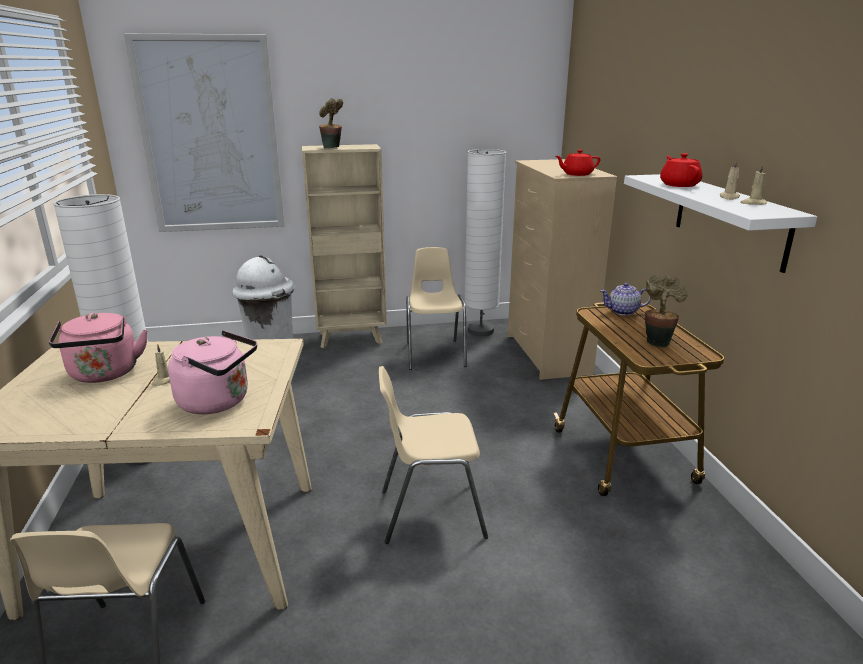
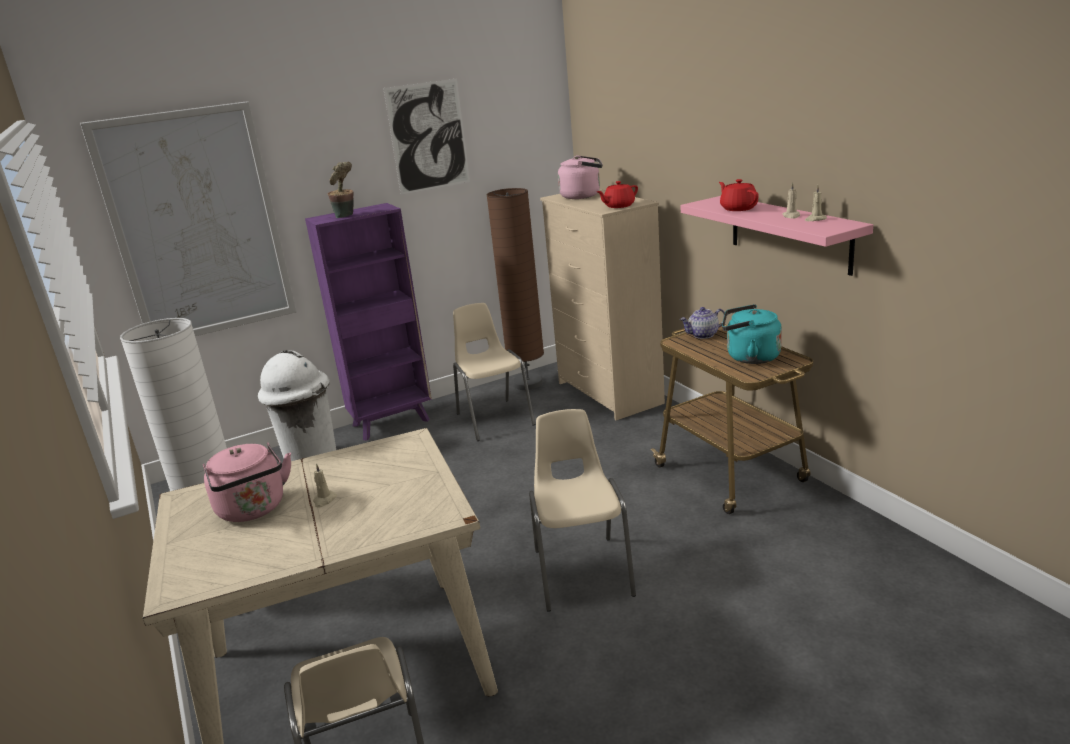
camera: 15 degrees left, 0 degrees up
pink kettle [168,330,257,414] -> pink kettle moved to [558,156,603,199]
beige bookcase [302,144,387,348] -> purple bookcase [305,203,432,440]
beige chair [379,366,488,544] -> beige chair turned 105 degrees clockwise [529,409,636,612]
white floor lamp [464,149,506,336] -> brown floor lamp [487,188,544,390]
white shelf [624,174,817,273] -> pink shelf [681,196,873,276]
potted plant [645,275,687,348] -> turquoise kettle [722,304,782,364]
none -> picture [383,78,470,195]

